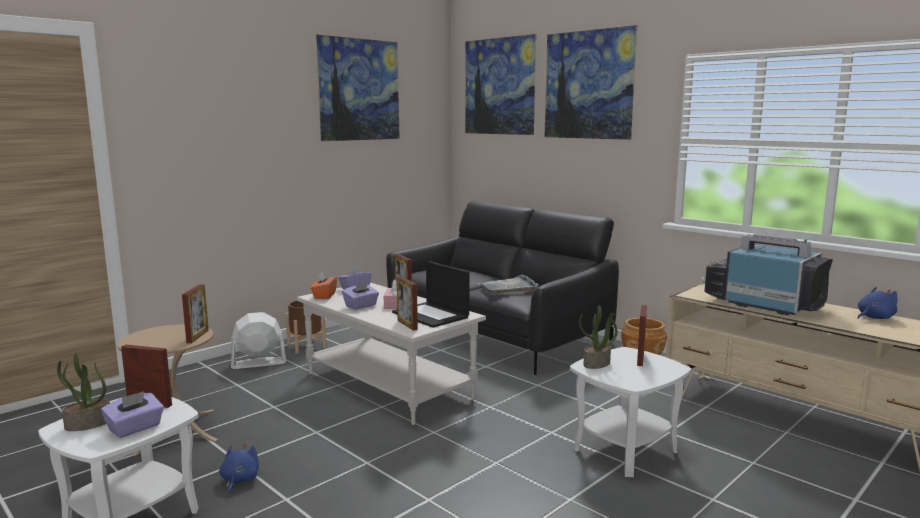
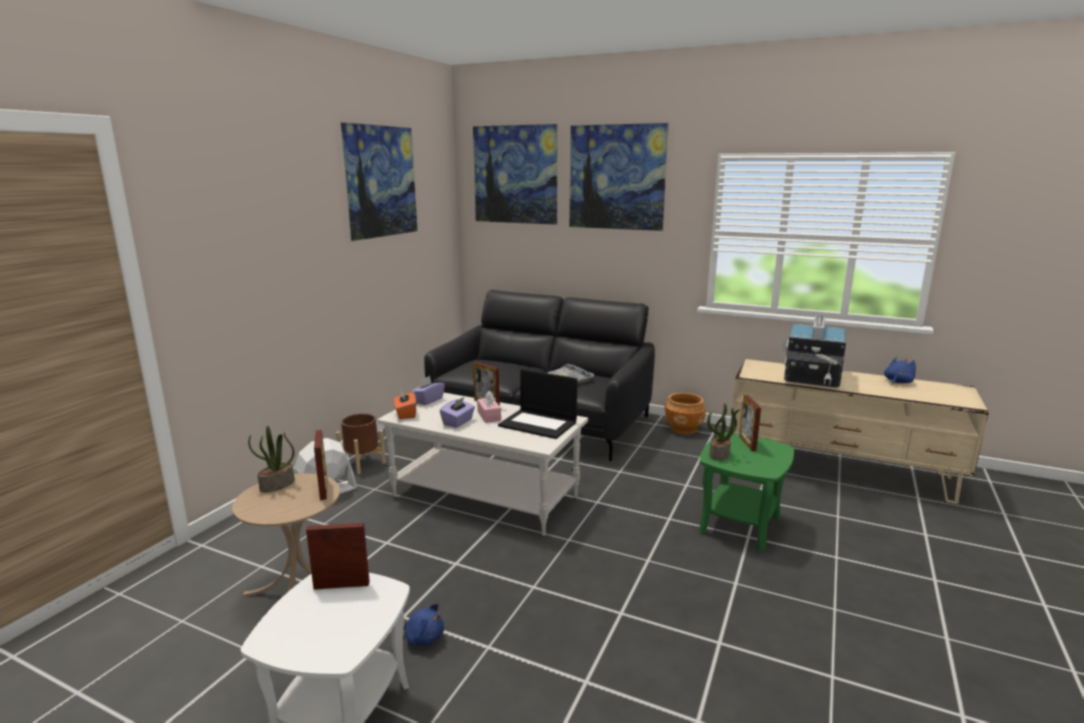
camera: 20 degrees left, 5 degrees up
potted plant [57,353,110,431] -> potted plant moved to [248,426,295,493]
purple tissue box [101,391,164,438] -> none
blue plush toy [219,443,259,494] -> blue plush toy turned 120 degrees clockwise [403,603,444,646]
picture frame [397,276,418,330] -> none
white side table [570,347,691,477] -> green side table [699,432,794,551]
television [701,234,833,315] -> television turned 90 degrees counterclockwise [782,314,846,388]

